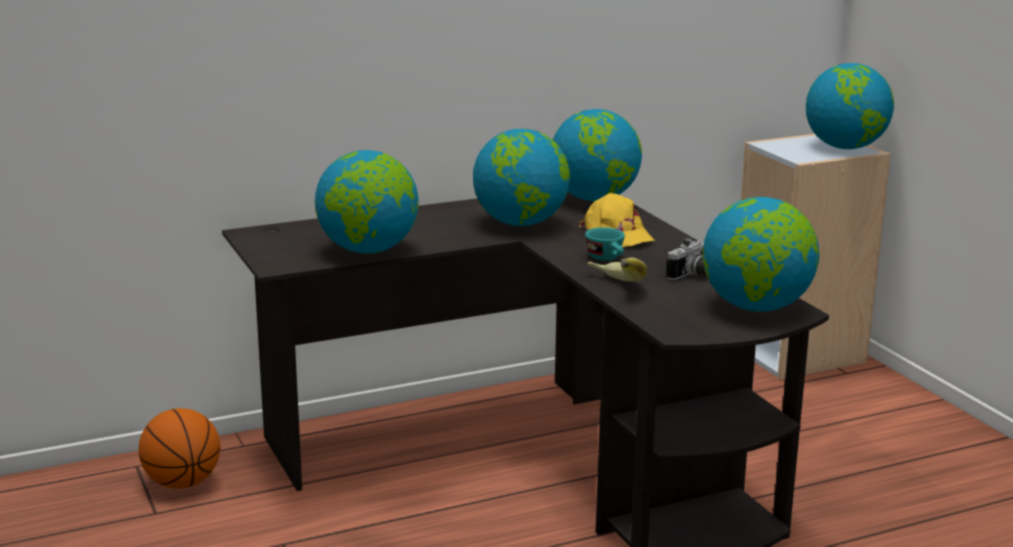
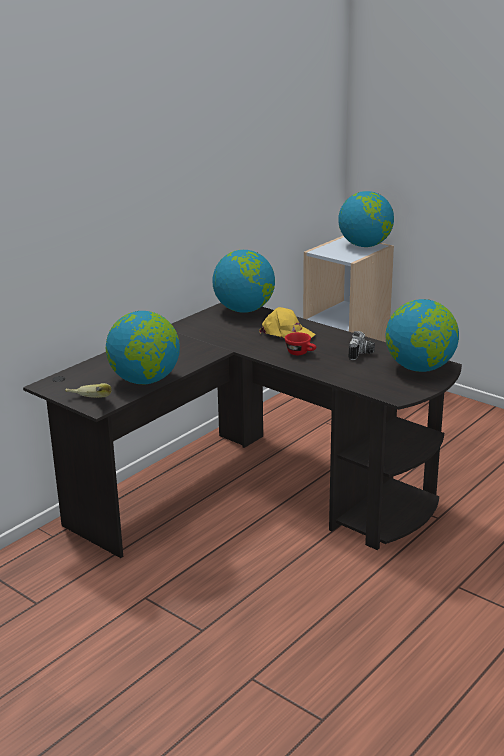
camera: 25 degrees left, 5 degrees up
basketball [138,408,220,488] -> none
globe [473,129,570,226] -> none
turquoise cup [585,227,625,260] -> red cup [285,332,316,355]
banana [588,258,647,282] -> banana moved to [65,383,112,398]

